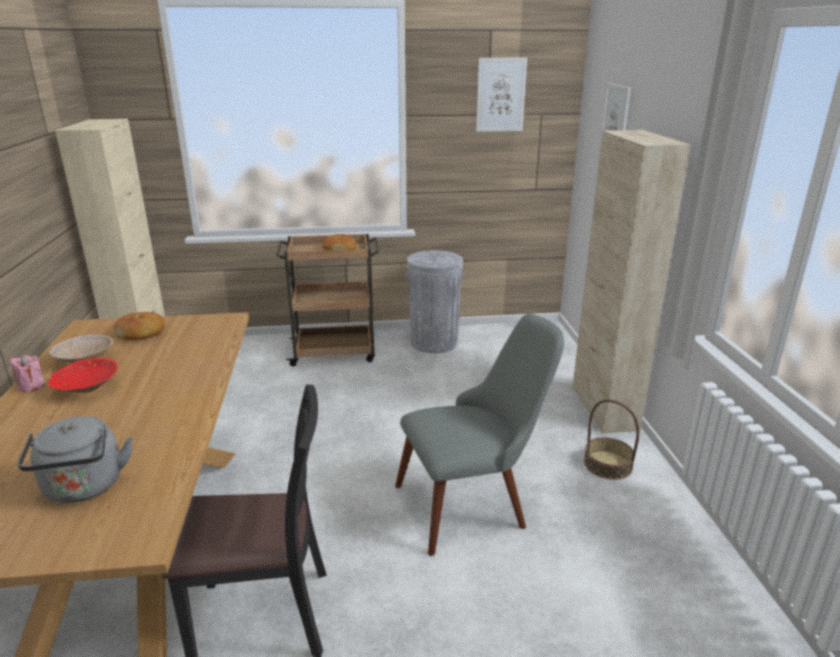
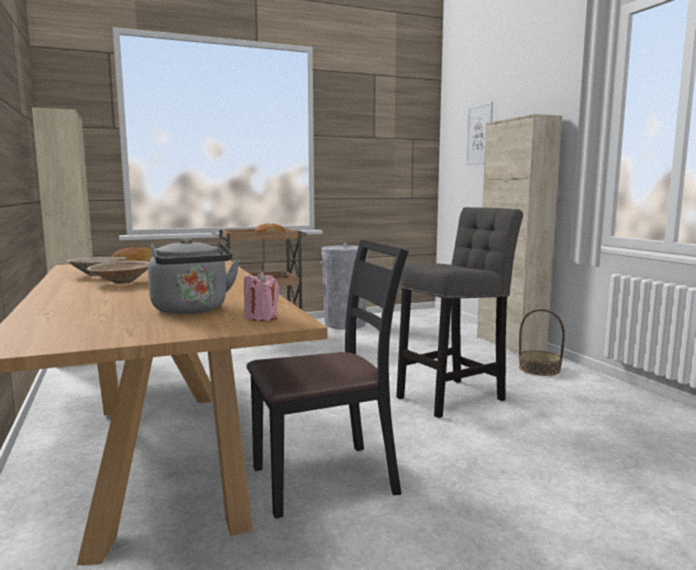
camera: 15 degrees left, 15 degrees down
pink candle [10,356,45,392] -> pink candle moved to [244,271,280,321]
red bowl [48,358,118,393] -> beige bowl [87,261,149,284]
grey chair [395,314,564,556] -> grey stool [396,207,523,418]
picture [476,58,527,132] -> none

